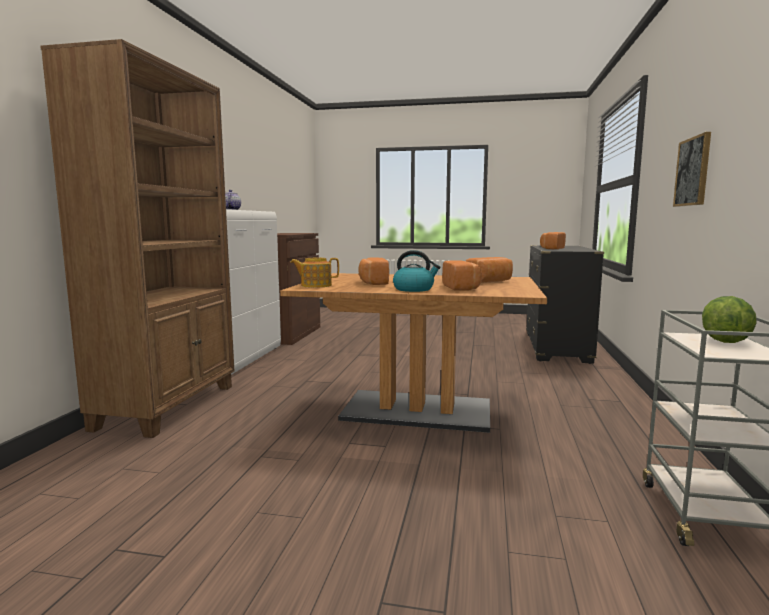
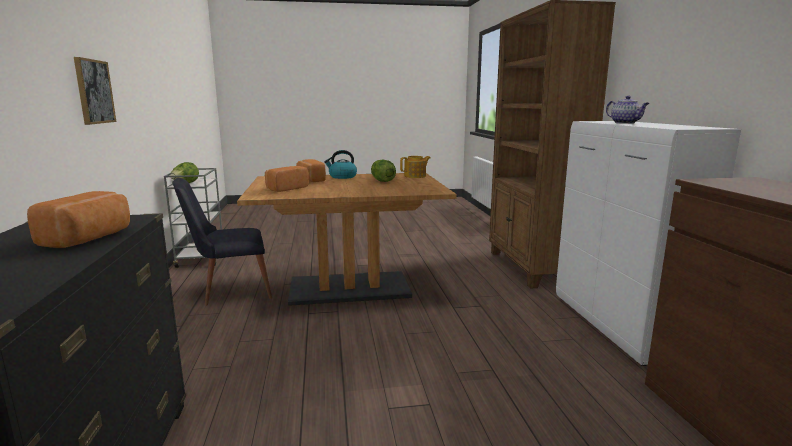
camera: 160 degrees right, 5 degrees up
bread [358,257,389,285] -> lettuce [371,160,396,182]
none -> black chair [172,178,272,306]

